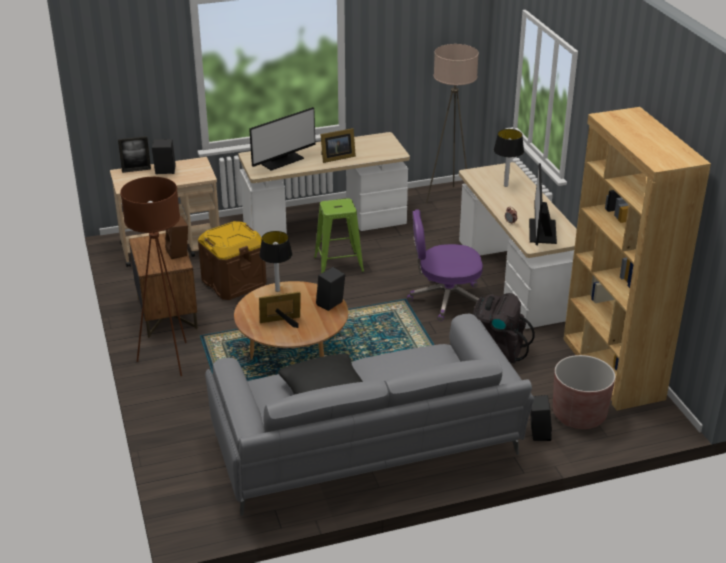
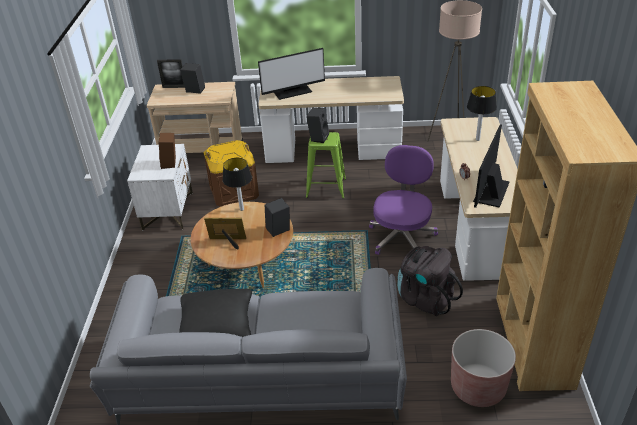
camera: 20 degrees right, 5 degrees up
brown floor lamp [120,177,187,376] -> none
brown nightstand [129,233,198,338] -> white nightstand [127,144,193,231]
picture frame [320,128,356,163] -> none
purple office chair [407,209,483,321] -> purple office chair turned 90 degrees clockwise [369,145,438,255]
black speaker [530,395,552,441] -> black speaker moved to [306,108,329,143]

